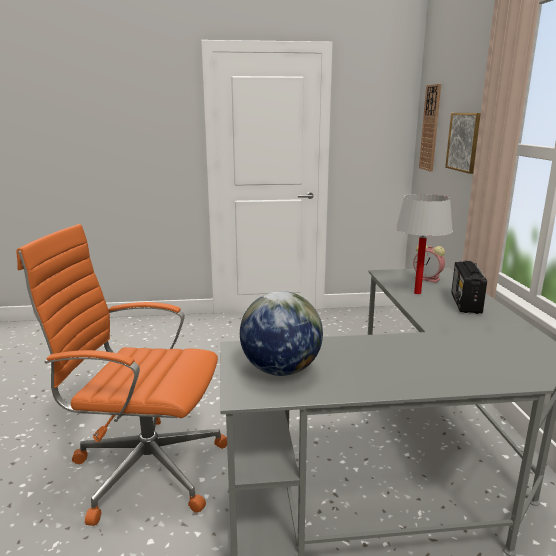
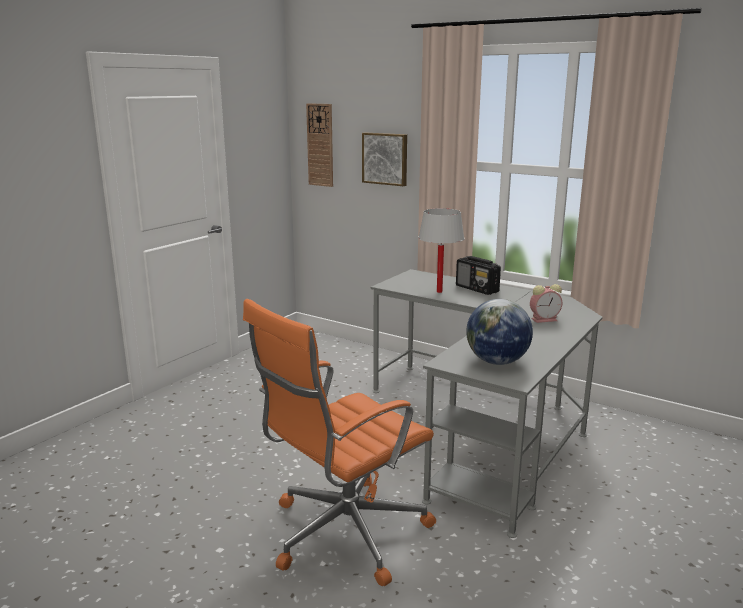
camera: 50 degrees left, 0 degrees up
alarm clock [413,245,445,283] -> alarm clock moved to [530,284,562,323]

